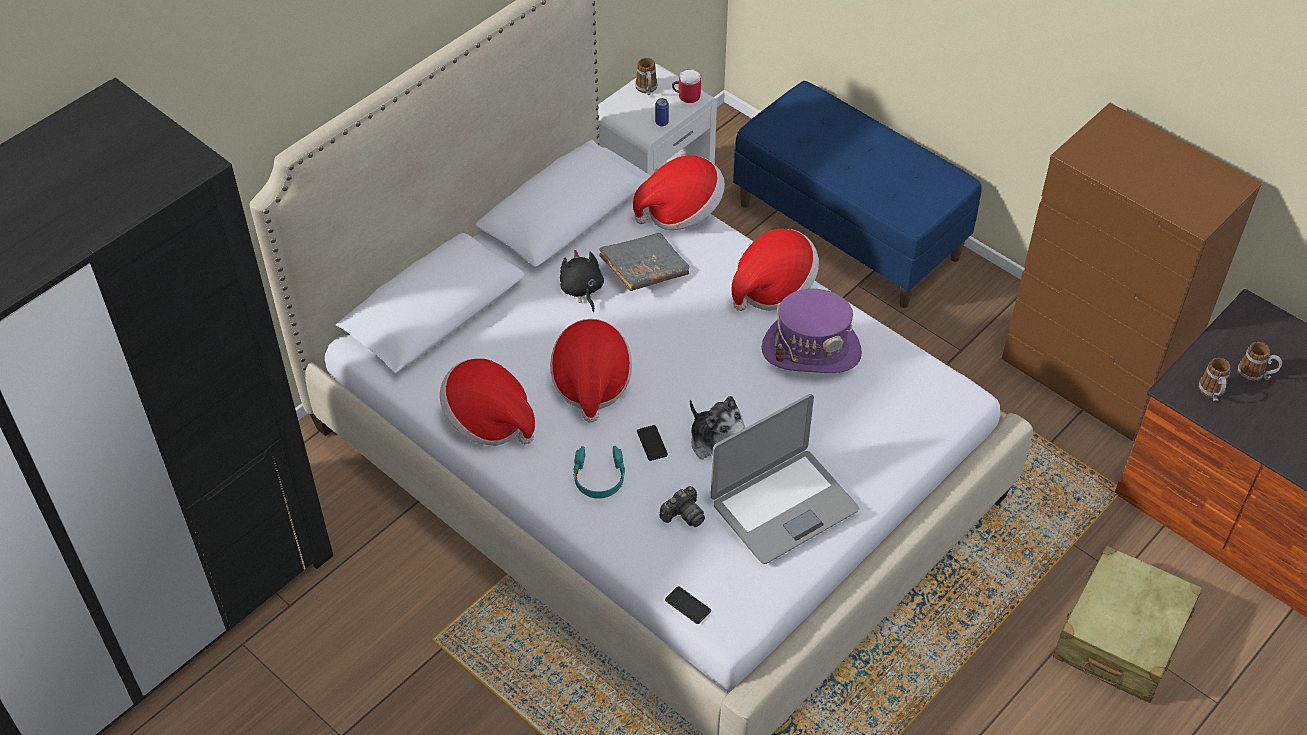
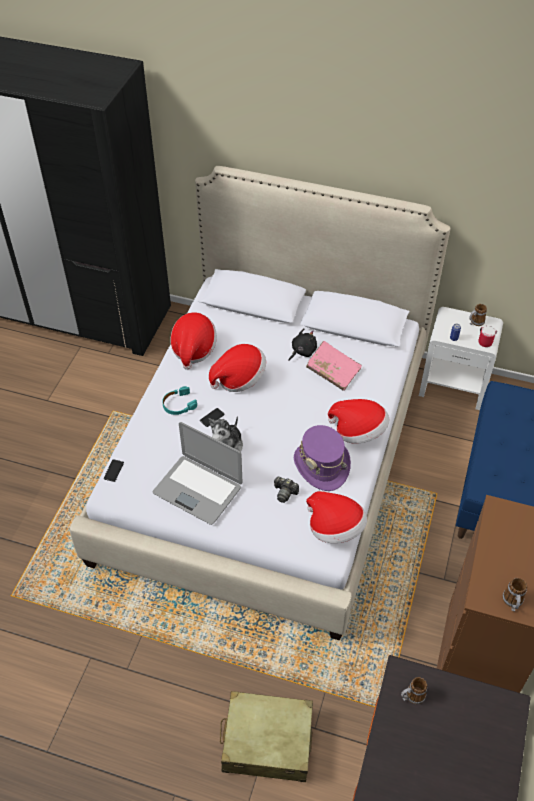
camera: 65 degrees right, 0 degrees up
grey book [599,233,689,291] -> pink book [306,341,362,391]
hat [633,155,725,230] -> hat moved to [306,491,367,543]
camera [660,486,705,527] -> camera moved to [274,477,299,503]
mug [1237,342,1282,382] -> mug moved to [502,578,527,611]

